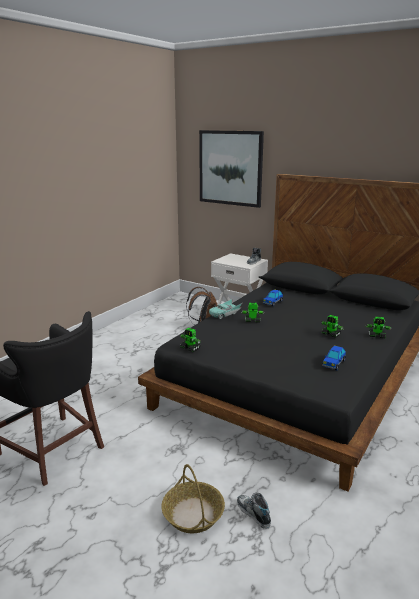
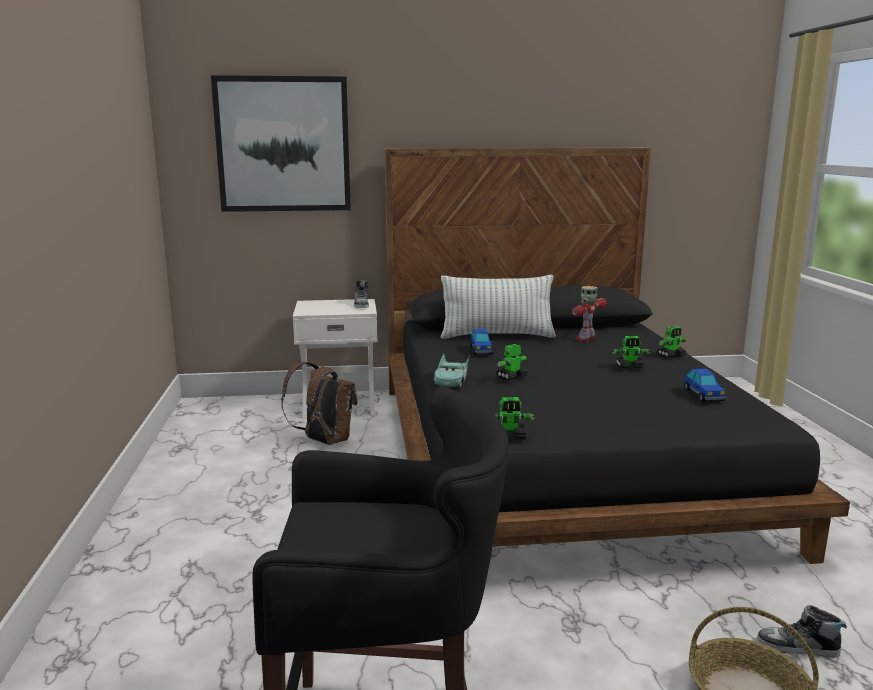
camera: 40 degrees left, 5 degrees down
none -> pillow [441,275,556,339]
none -> toy robot [572,286,607,341]

